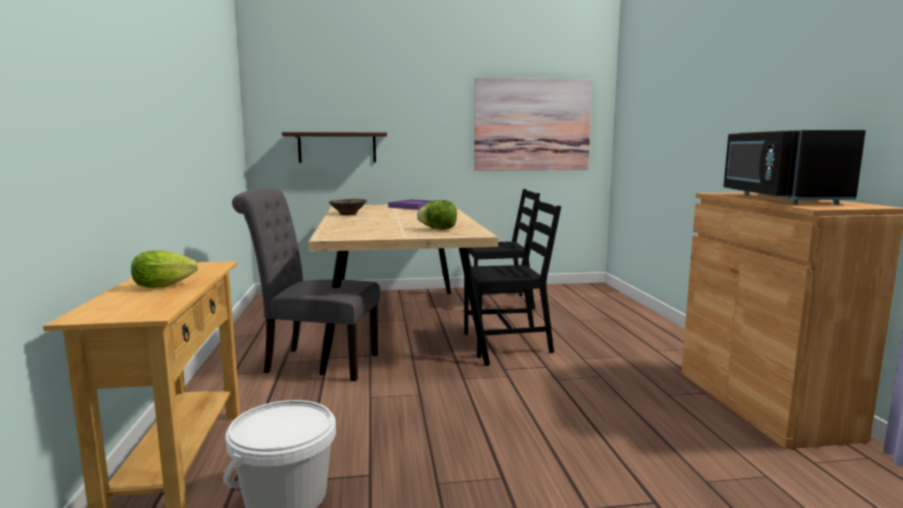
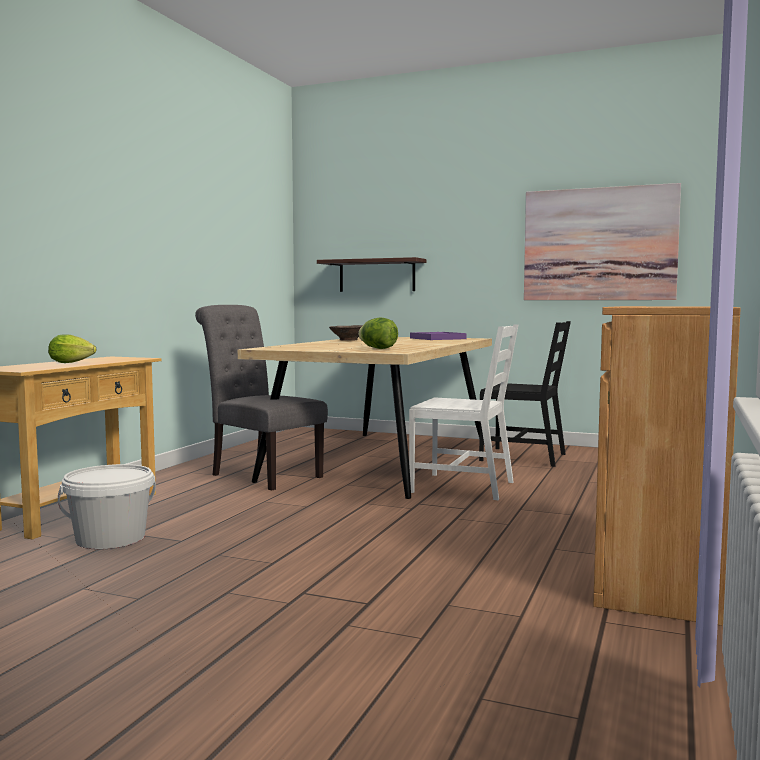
camera: 30 degrees right, 5 degrees down
black chair [464,200,561,358] -> white chair [409,324,518,500]
black microwave [723,130,866,204] -> none

